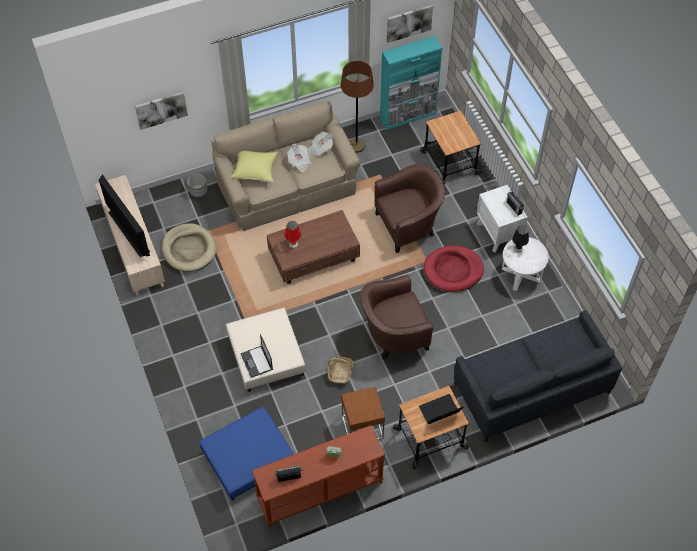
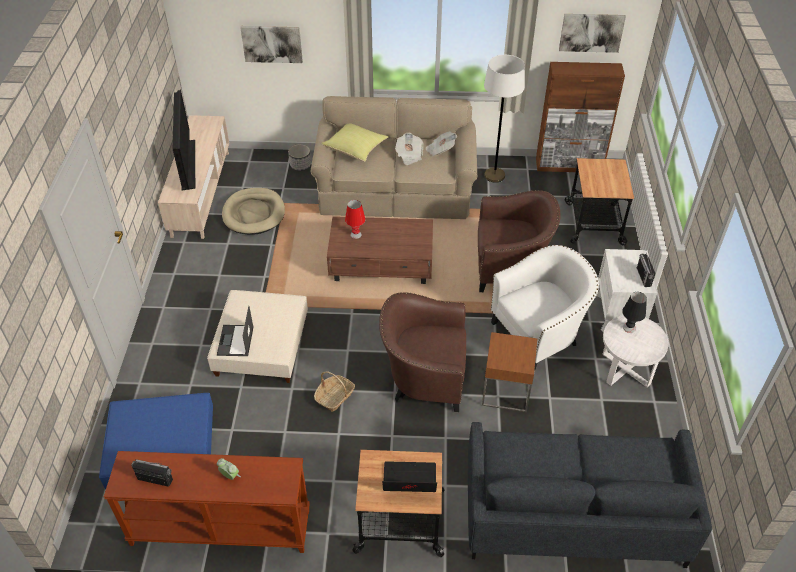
camera: 25 degrees right, 10 degrees down
brown floor lamp [341,61,374,153] -> white floor lamp [484,55,525,183]
brown side table [341,387,385,439] -> brown side table moved to [482,332,537,412]
turquoise cabinet [380,36,442,130] -> brown cabinet [536,62,625,172]
red dog bed [424,246,484,292] -> white armchair [491,245,599,371]

